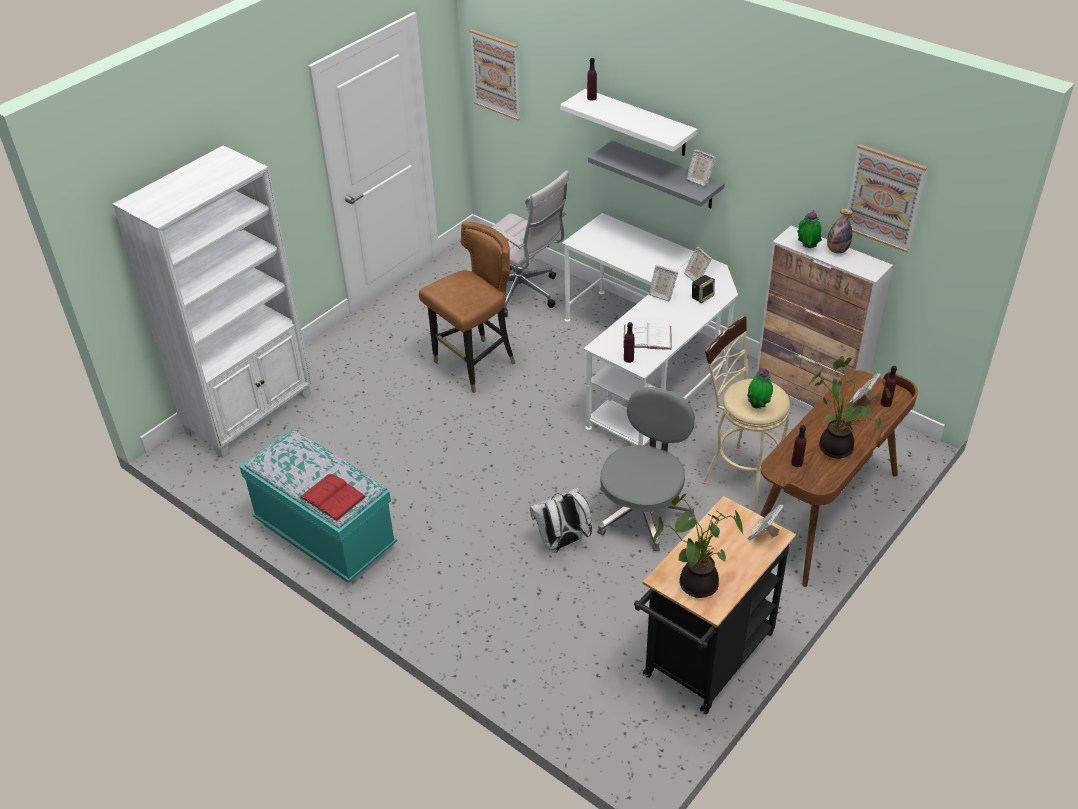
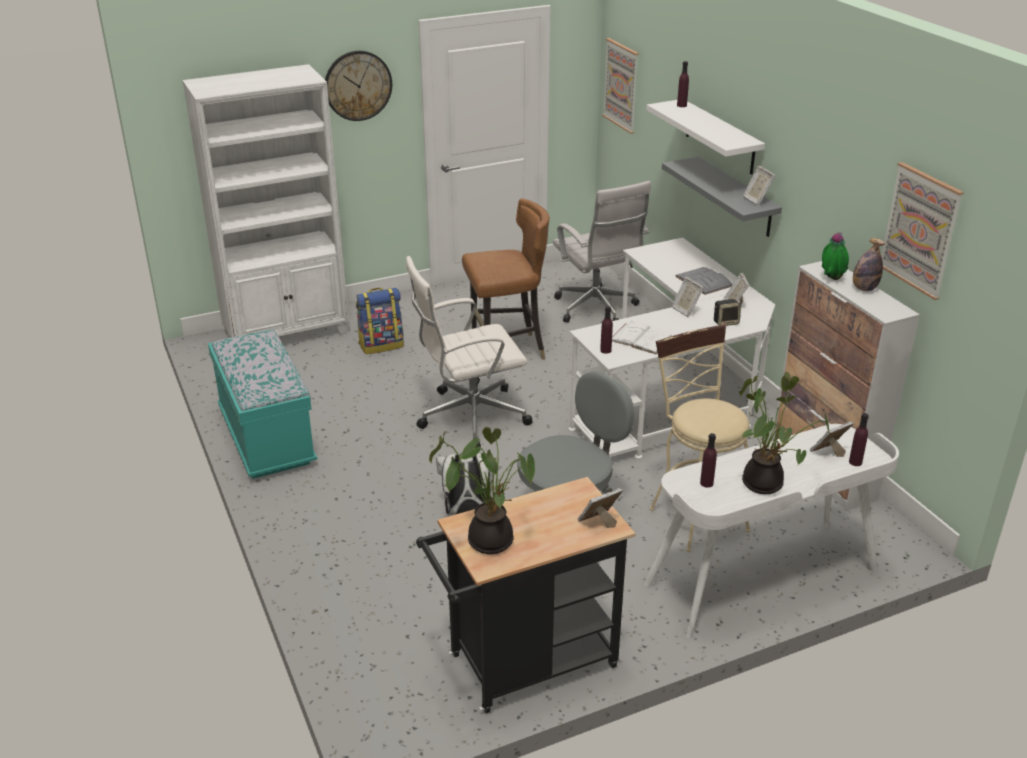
camera: 25 degrees right, 10 degrees down
red book [299,474,366,521] -> none
potted plant [747,368,773,409] -> none
brown desk [760,370,918,587] -> white desk [644,424,899,638]
none -> wall clock [325,51,392,121]
none -> backpack [356,288,404,354]
none -> white office chair [406,256,533,448]
none -> grey book [675,267,733,295]

